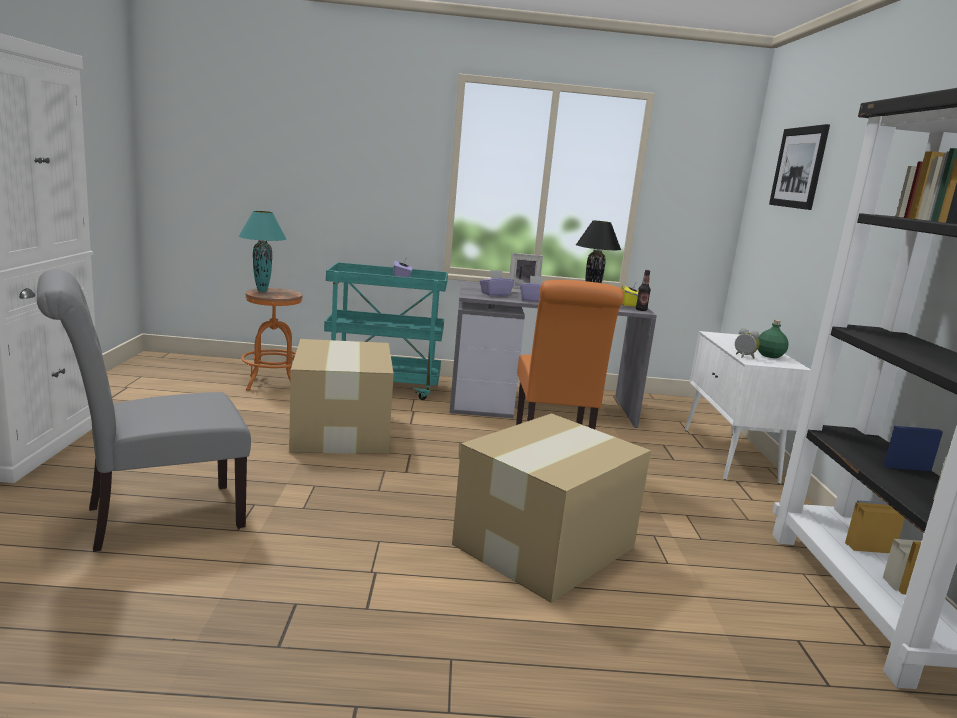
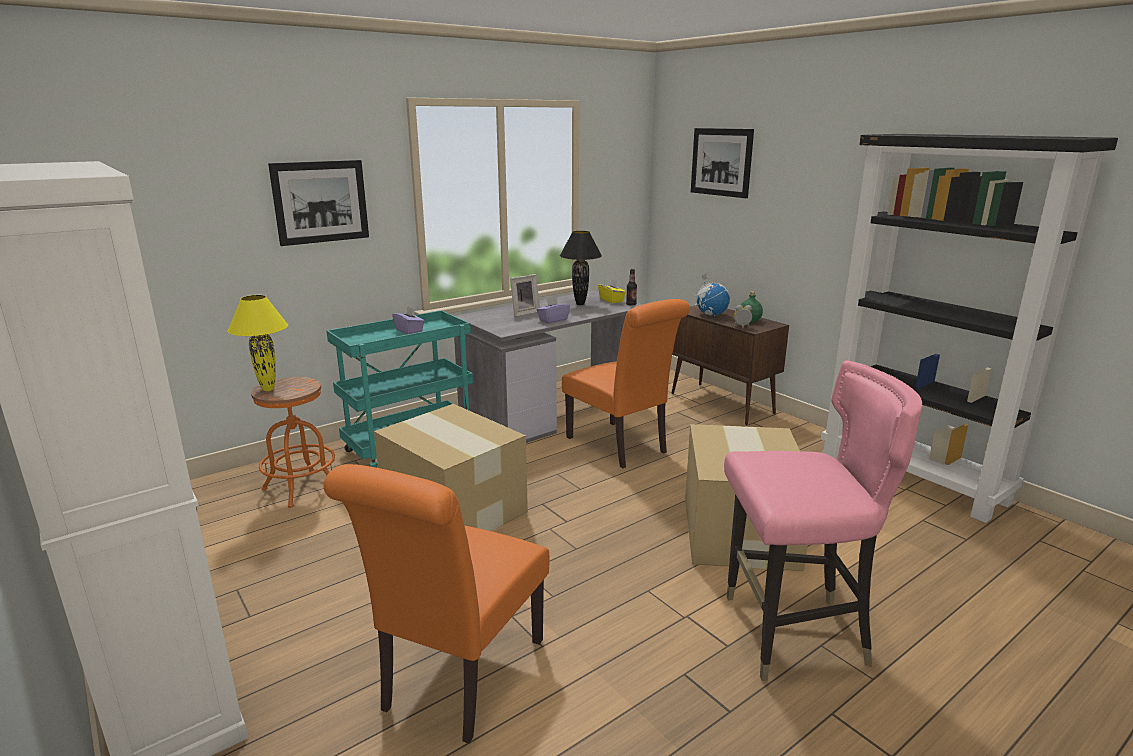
camera: 35 degrees left, 5 degrees up
grey chair [37,270,251,552] -> orange chair [324,464,550,744]
turquoise table lamp [239,211,286,292] -> yellow table lamp [228,295,288,391]
purple tissue box [479,270,514,296] -> none
white cabinet [685,331,811,484] -> brown cabinet [672,305,789,425]
none -> picture [268,160,369,246]
none -> globe [695,273,730,316]
none -> pink chair [724,360,922,681]

